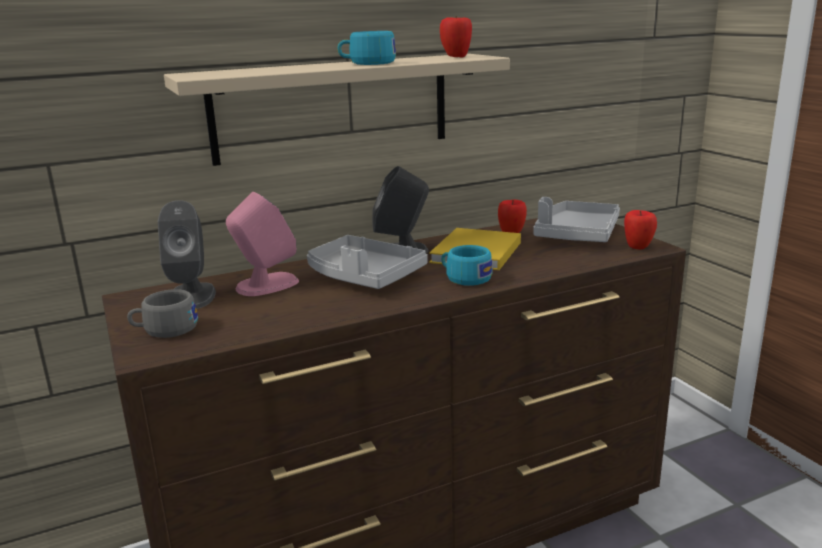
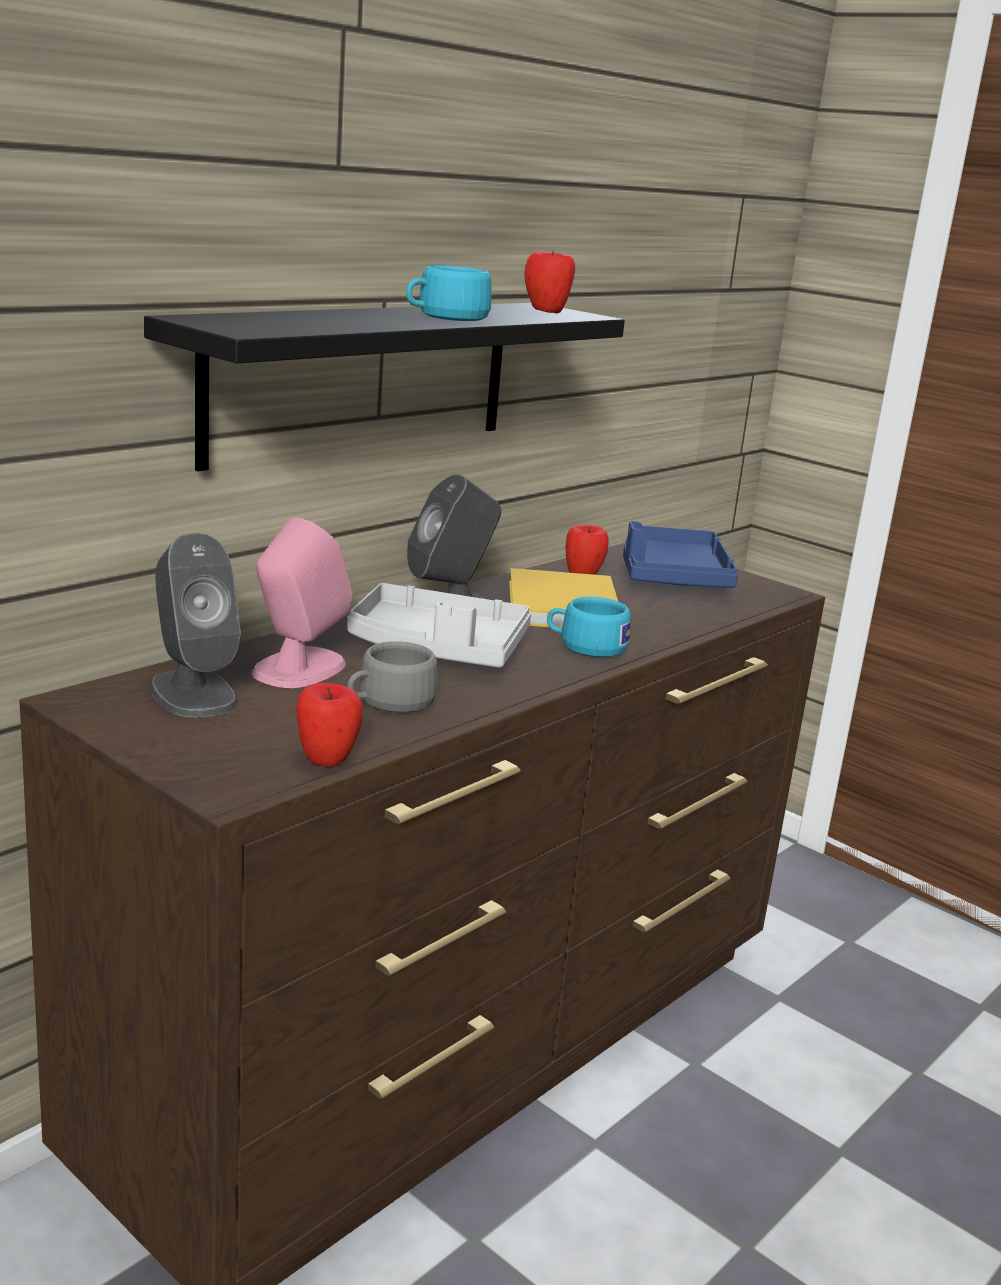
camera: 25 degrees left, 0 degrees up
grey cup [127,289,198,338] -> grey cup moved to [347,641,438,712]
beige shelf [164,54,510,166] -> black shelf [144,303,625,471]
grey tray [533,197,620,242] -> blue tray [623,521,738,588]
apple [624,210,657,249] -> apple moved to [296,683,363,767]

